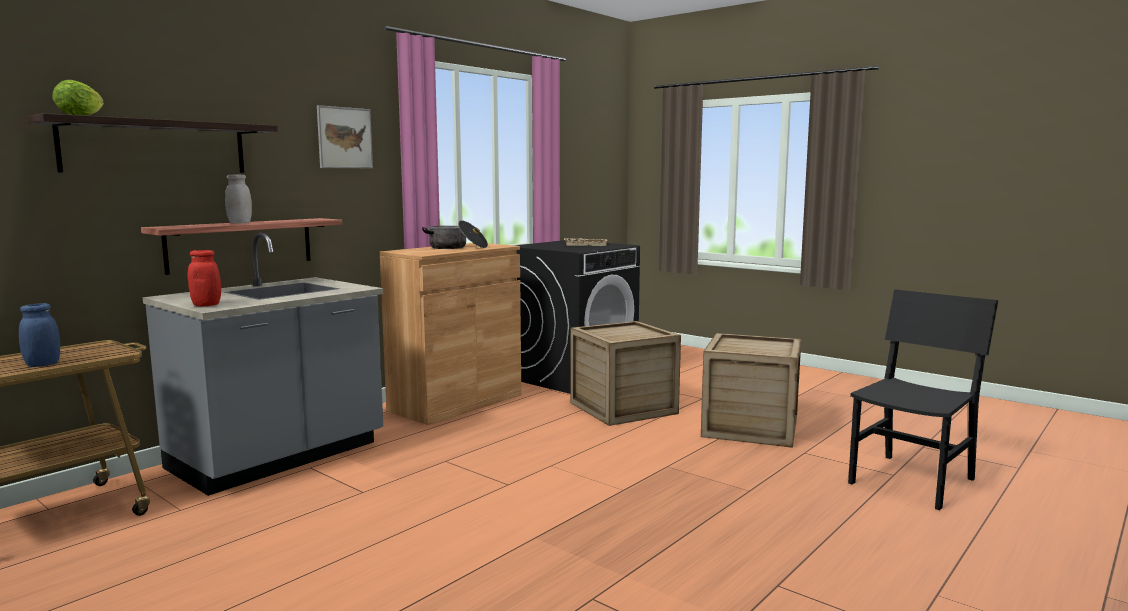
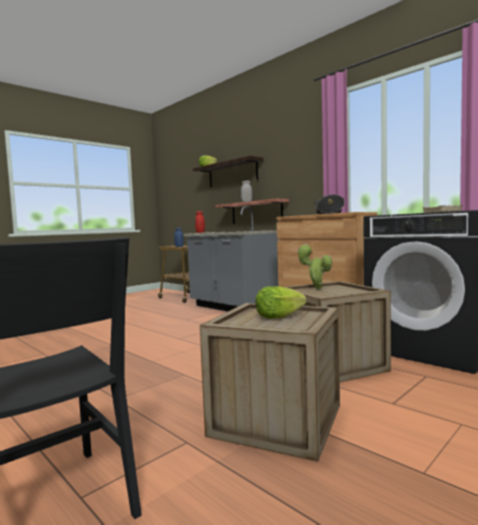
camera: 95 degrees right, 5 degrees down
picture [317,105,373,168] -> none
none -> lettuce [255,286,307,319]
none -> potted plant [297,244,332,289]

